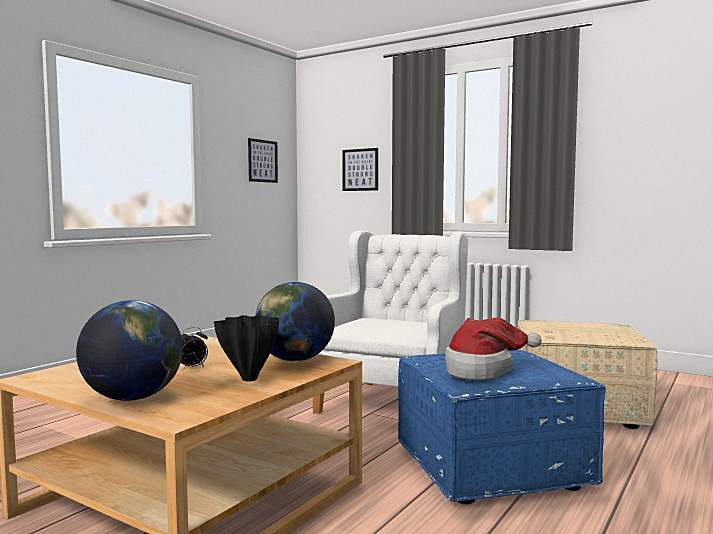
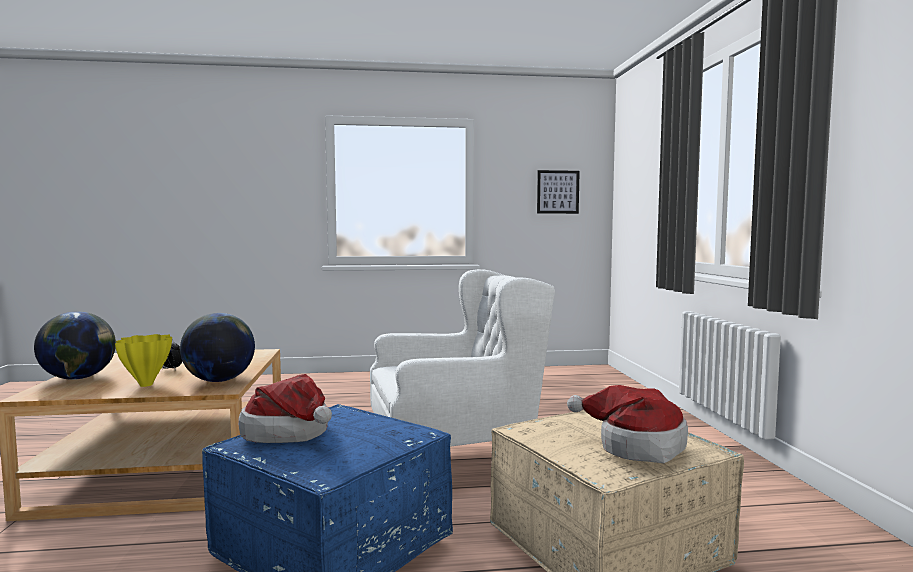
camera: 50 degrees right, 0 degrees up
black vase [214,315,279,381] -> yellow vase [115,334,172,387]
picture [342,148,378,191] -> none
none -> hat [567,385,688,463]

